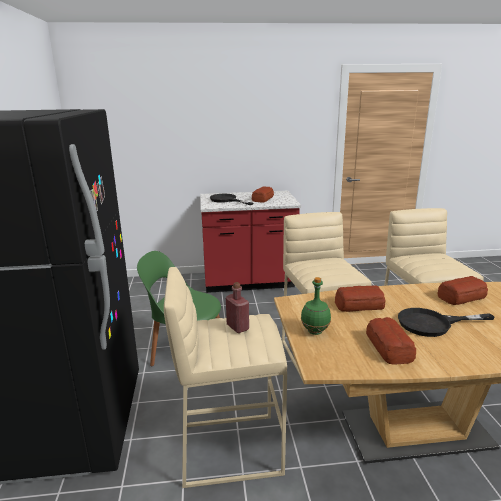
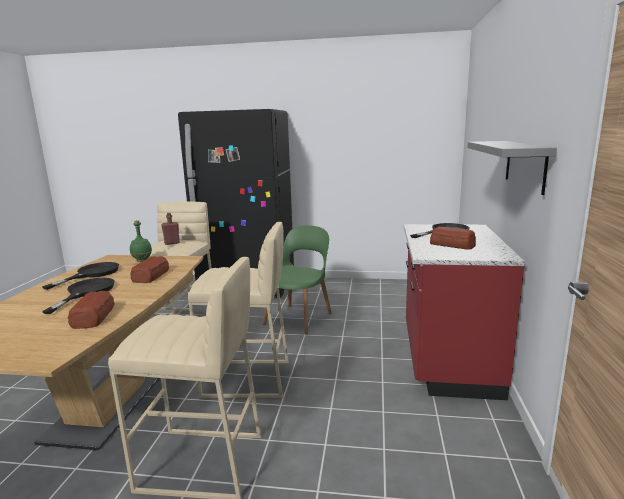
camera: 105 degrees right, 5 degrees down
bread [366,317,416,365] -> black frying pan [42,262,119,290]
none -> grey shelf [467,141,557,195]

